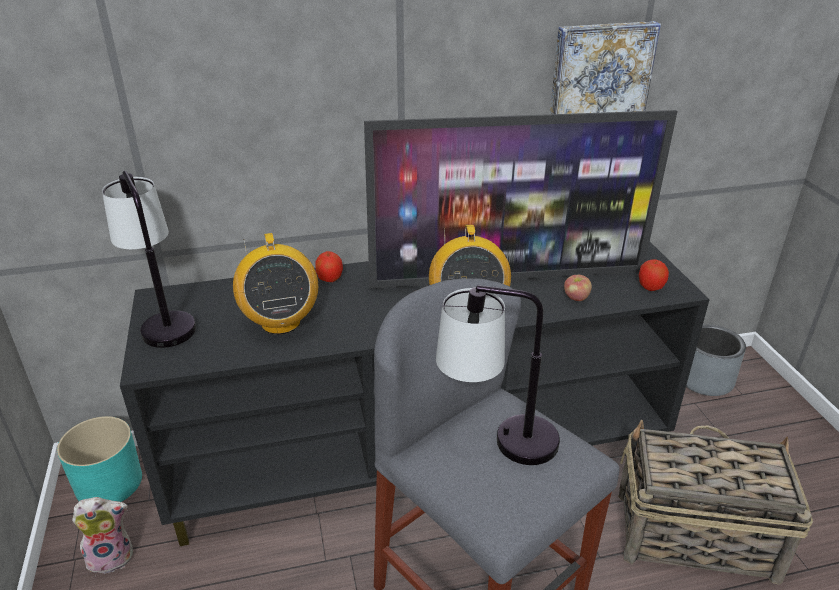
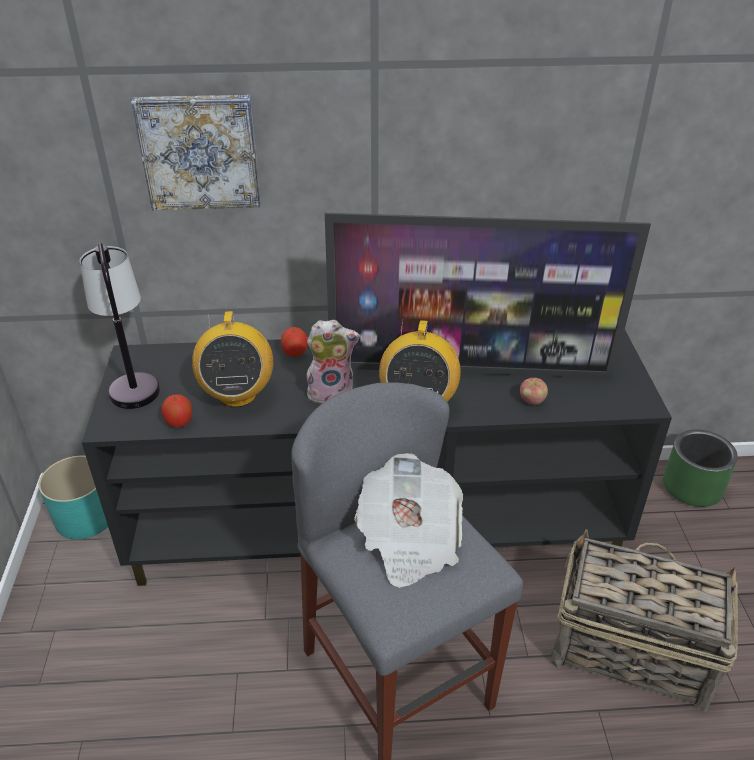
camera: 10 degrees right, 5 degrees up
plush toy [72,497,133,574] -> plush toy moved to [307,320,360,404]
table lamp [436,285,560,465] -> newspaper [354,453,463,588]
picture [550,21,661,114] -> picture moved to [131,95,261,210]
apple [639,259,669,291] -> apple moved to [161,394,192,427]
grey planter [686,324,746,396] -> green planter [663,430,738,507]

